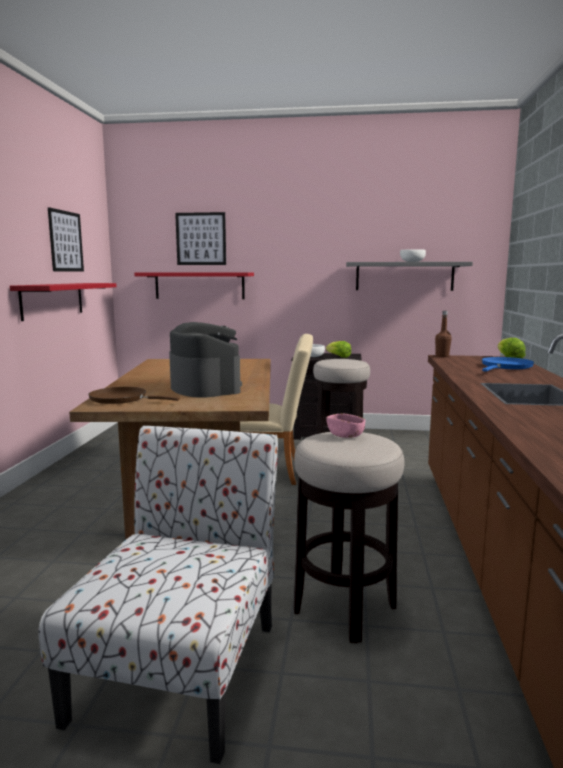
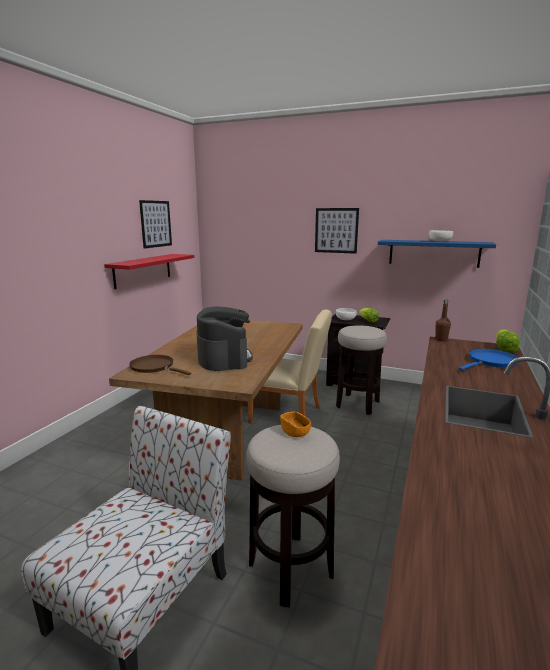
camera: 15 degrees right, 5 degrees up
red shelf [134,272,254,299] -> none
picture [175,212,226,265] -> picture moved to [315,208,359,254]
pink bowl [326,413,365,438] -> orange bowl [280,412,311,437]
grey shelf [346,262,473,291] -> blue shelf [378,240,496,268]

